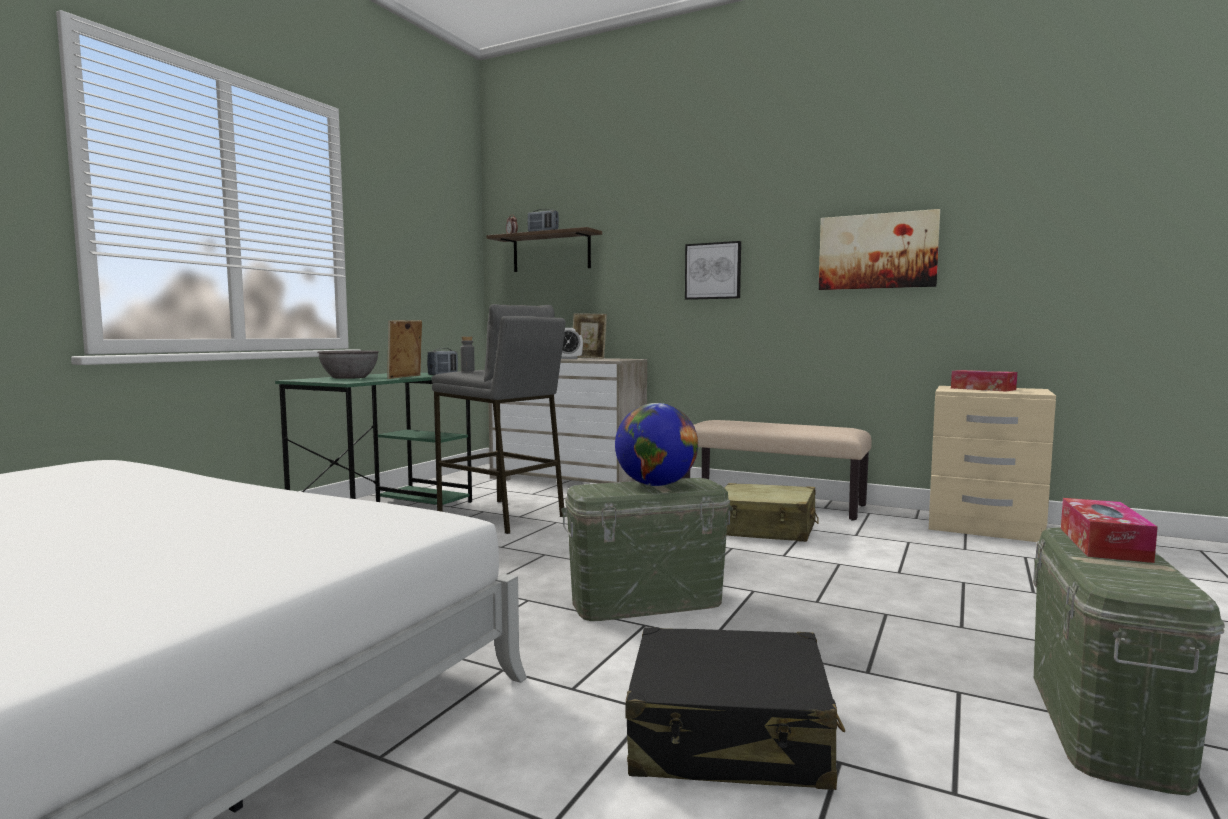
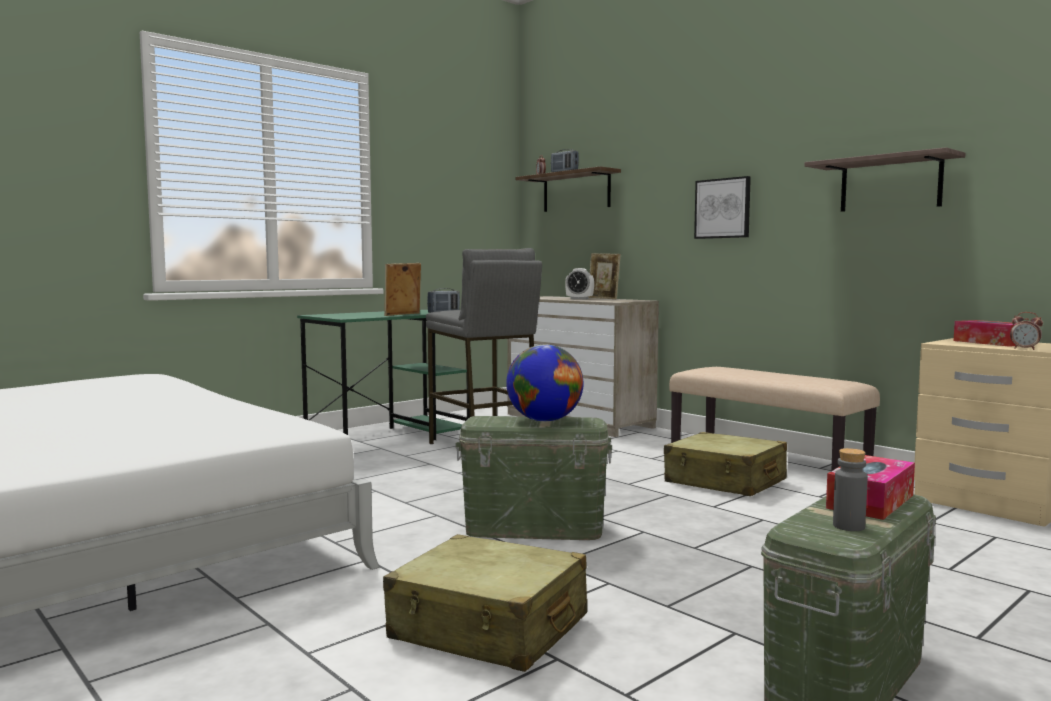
camera: 20 degrees right, 0 degrees up
grey bowl [317,351,379,379] -> none
grey bottle [460,336,475,372] -> grey bottle moved to [833,448,868,531]
black suitcase [625,627,845,790] -> beige suitcase [383,534,587,672]
picture [819,209,940,290] -> shelf [805,147,965,212]
none -> alarm clock [1010,312,1043,350]

